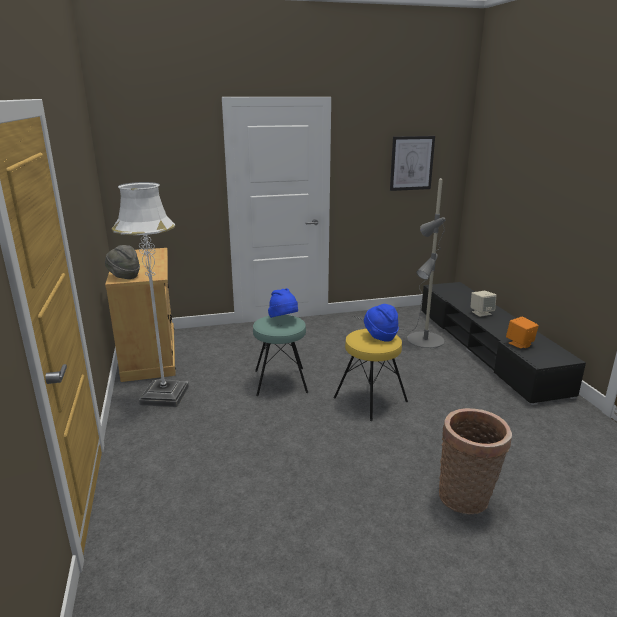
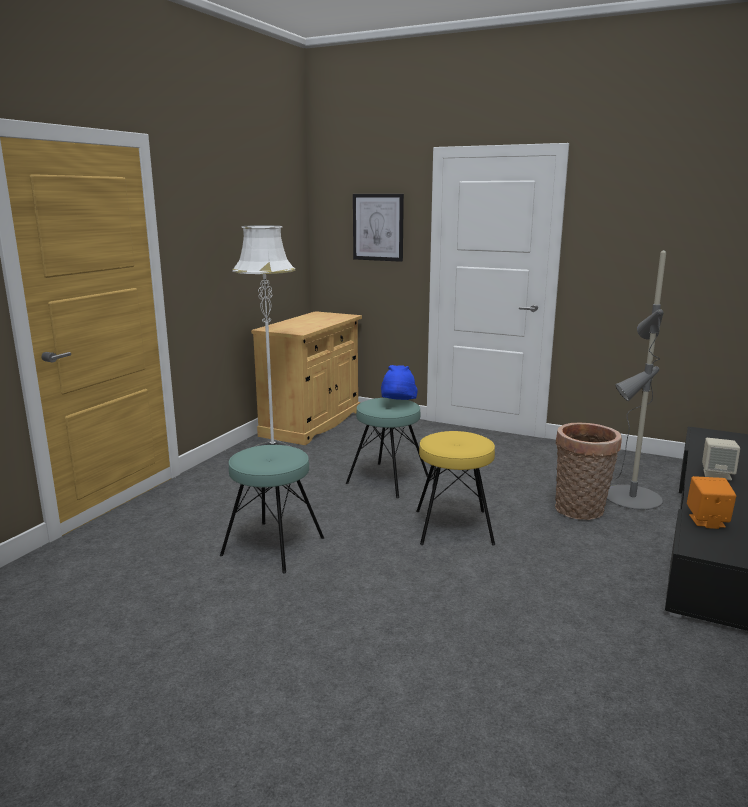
camera: 40 degrees right, 5 degrees down
grey hat [105,245,140,279] -> none
blue hat [364,304,399,342] -> none
picture [390,136,435,191] -> picture moved to [353,194,404,262]
basket [439,408,512,515] -> basket moved to [555,422,622,520]
none -> turquoise stool [220,445,324,573]

